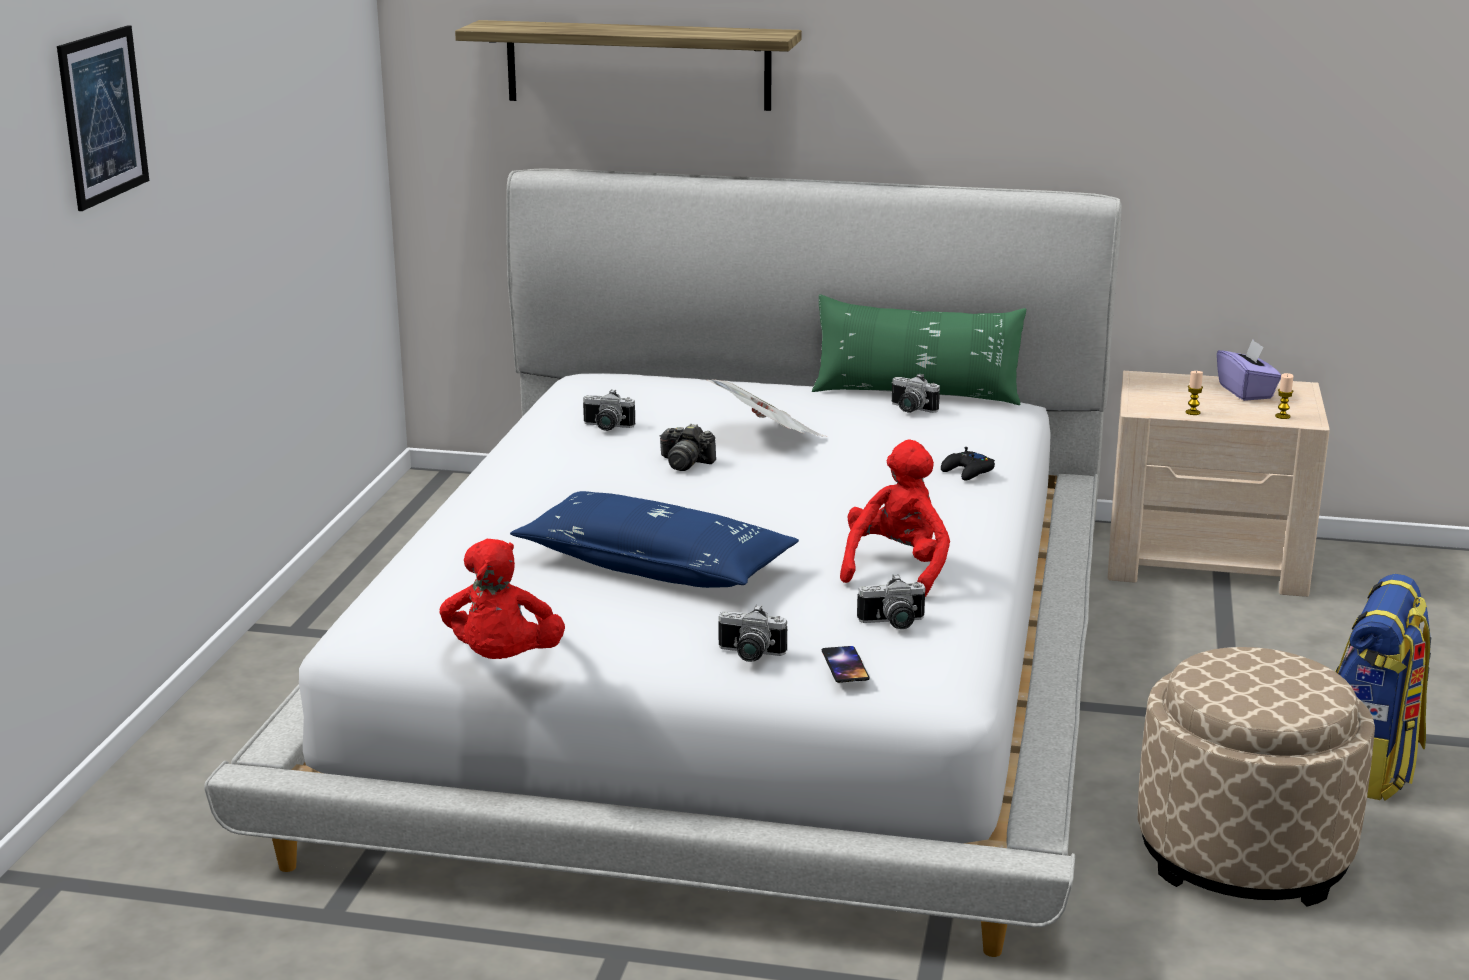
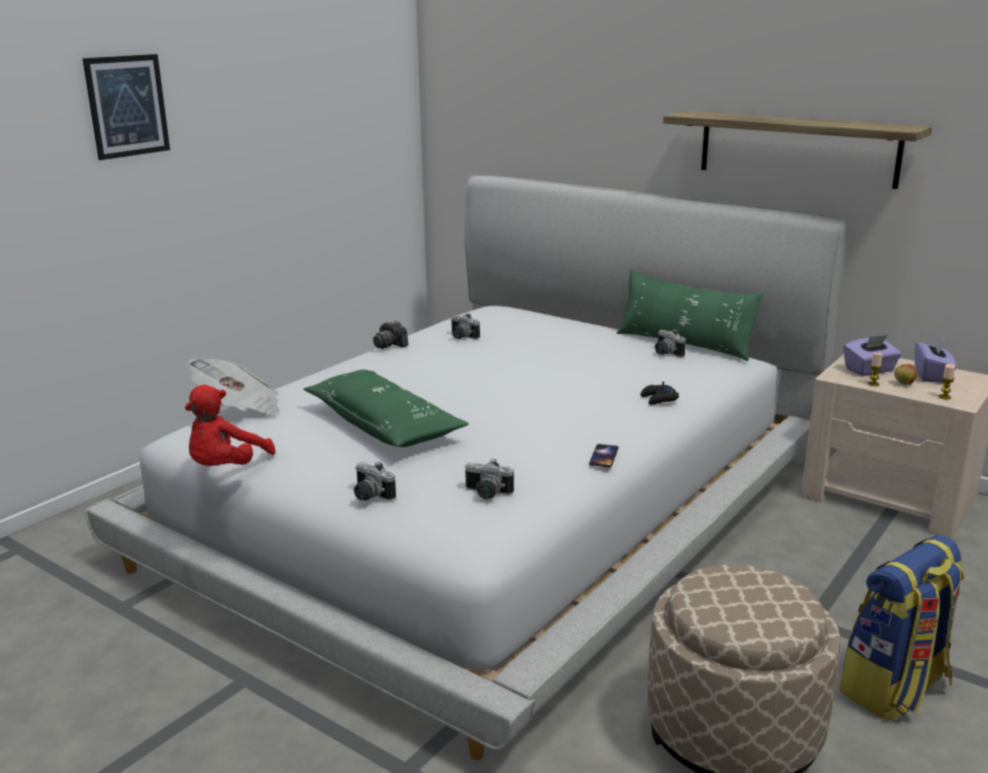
camera: 25 degrees right, 0 degrees up
shelf [455,20,802,111] -> shelf moved to [663,111,932,189]
blue pillow [510,491,799,588] -> green pillow [304,370,469,447]
camera [659,424,716,471] -> camera moved to [373,321,408,349]
newspaper [707,379,827,437] -> newspaper moved to [187,359,280,416]
phone [822,646,870,683] -> phone moved to [589,444,618,467]
red plush toy [840,440,950,597] -> none
none -> purple tissue box [844,335,902,376]
none -> apple [894,364,917,385]

